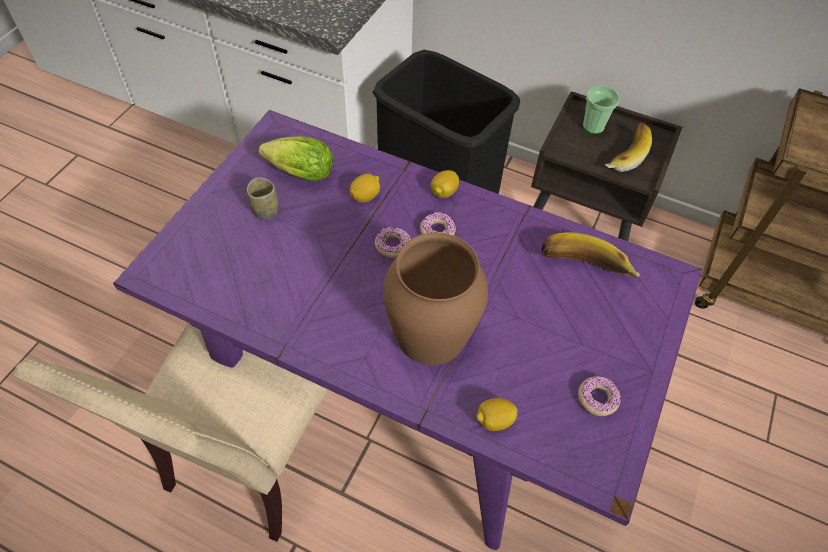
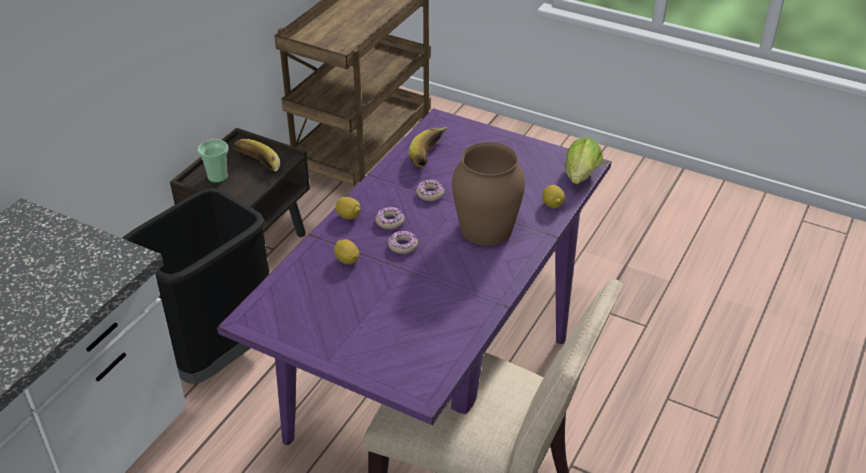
camera: 85 degrees left, 15 degrees down
cup [247,177,278,220] -> none
lettuce [259,136,333,182] -> lettuce moved to [565,137,603,184]
donut [578,376,621,416] -> donut moved to [416,179,444,201]

